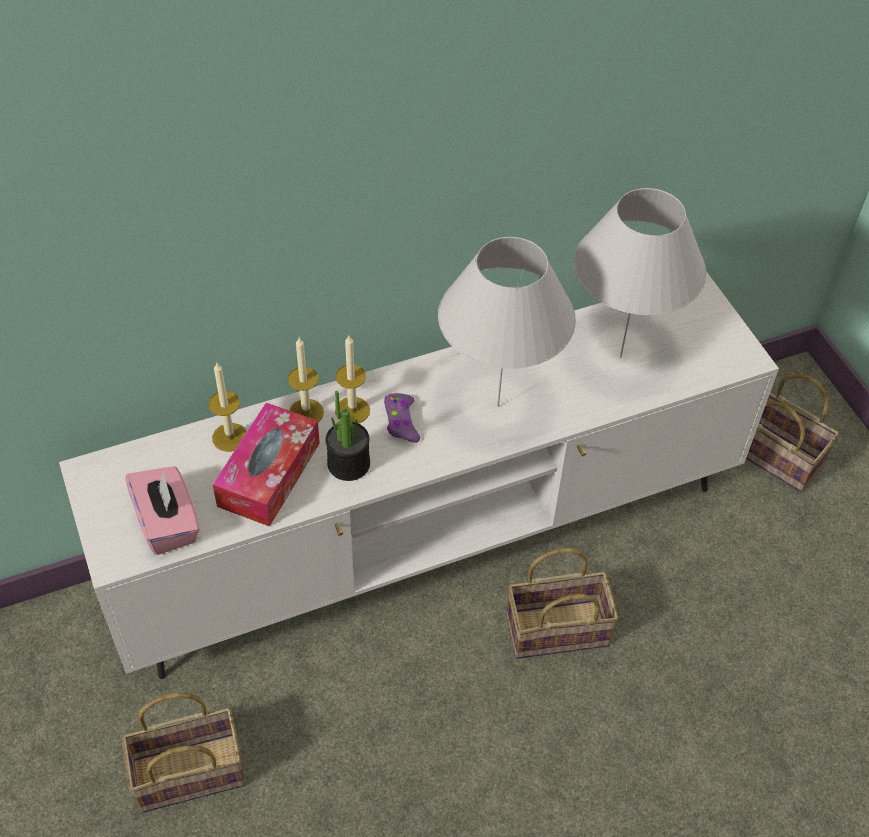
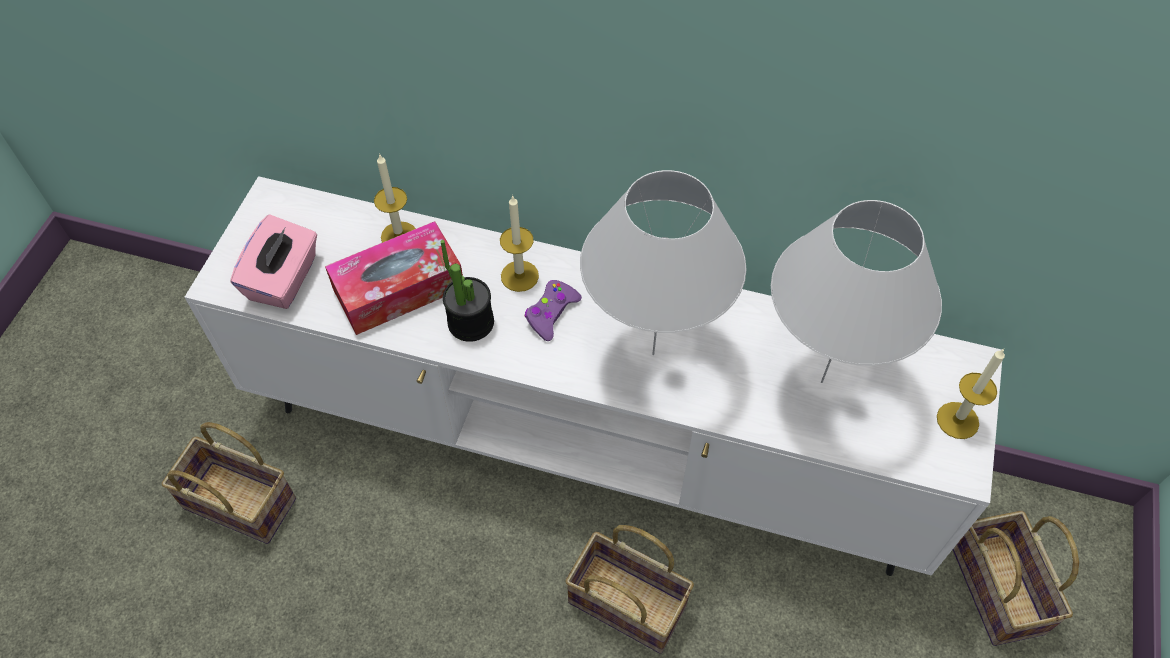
camera: 40 degrees right, 5 degrees up
candle [288,338,324,422] -> candle moved to [937,349,1005,439]

